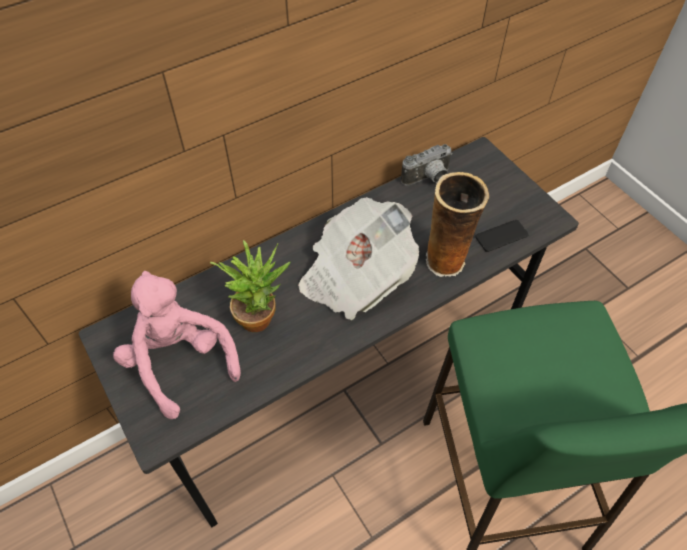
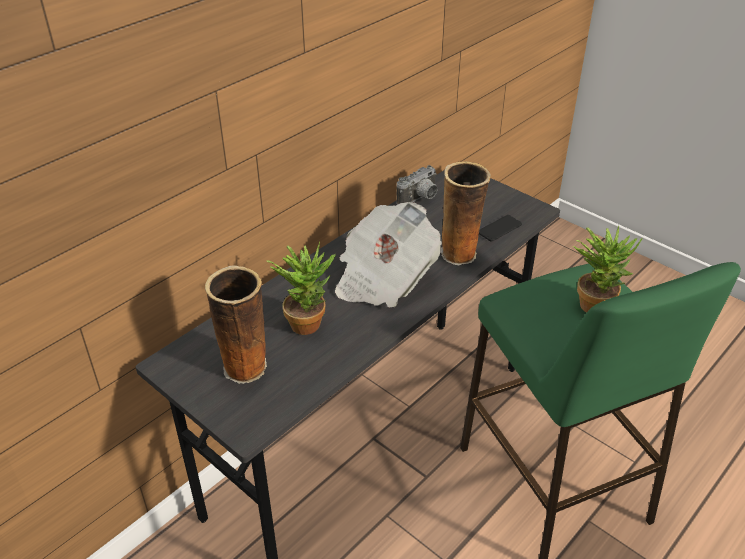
camera: 15 degrees left, 15 degrees down
pink plush toy [113,271,241,419] -> vase [205,265,267,384]
none -> potted plant [573,226,642,313]

